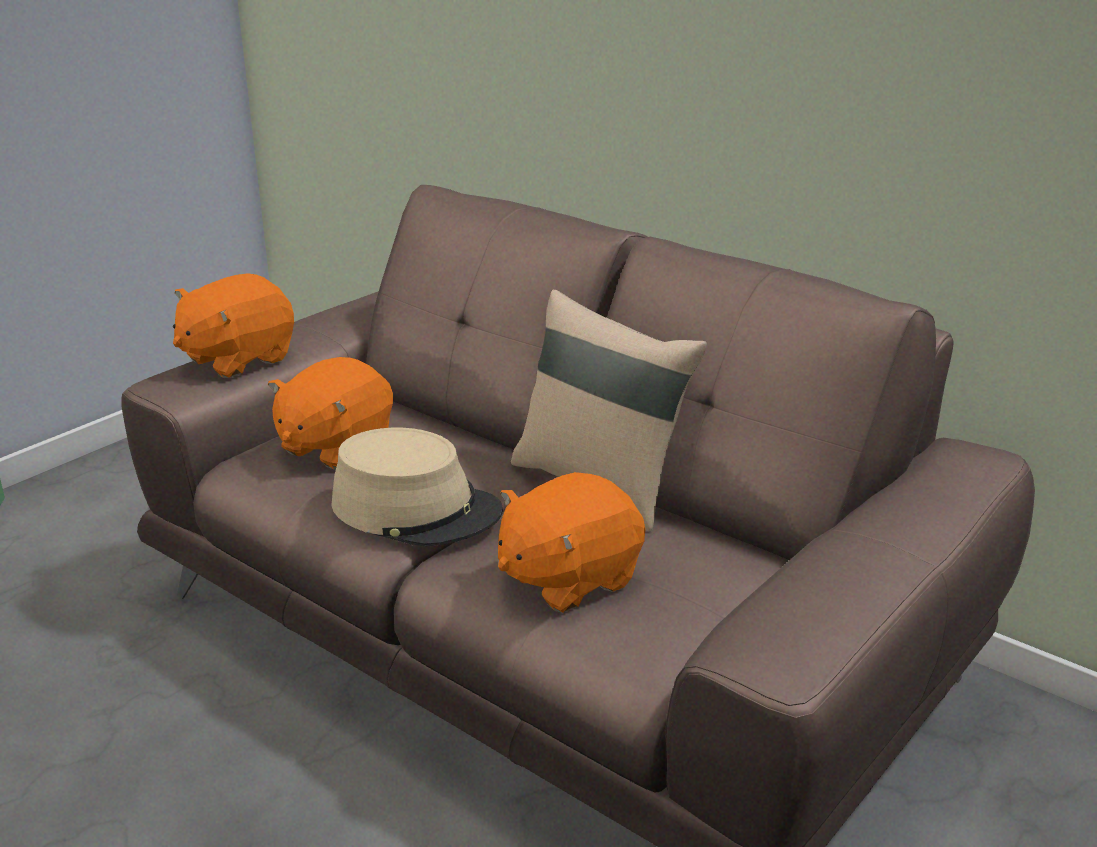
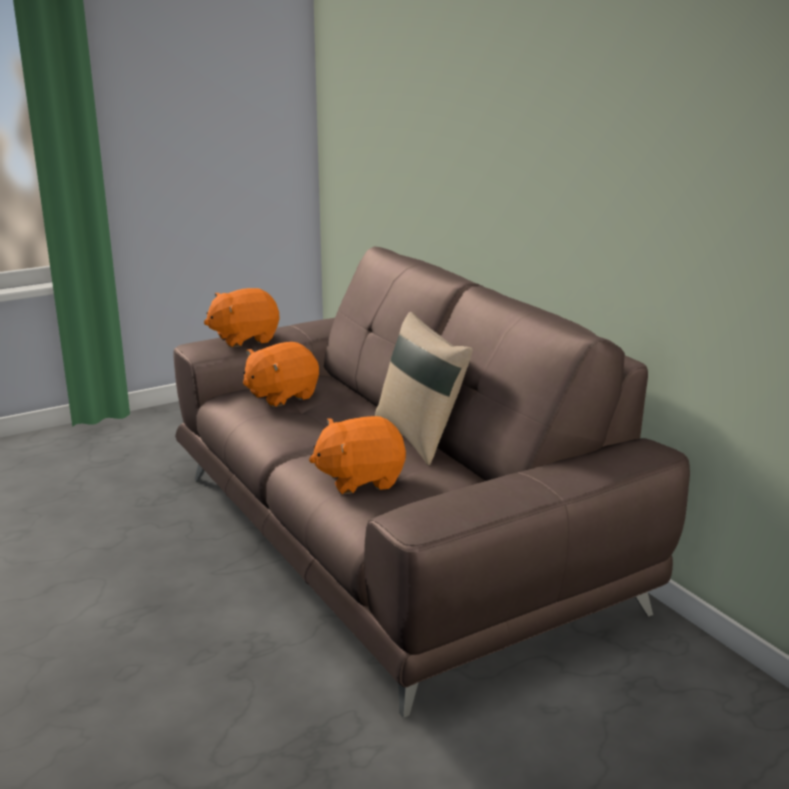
camera: 20 degrees right, 5 degrees down
beige hat [331,428,503,546] -> none

